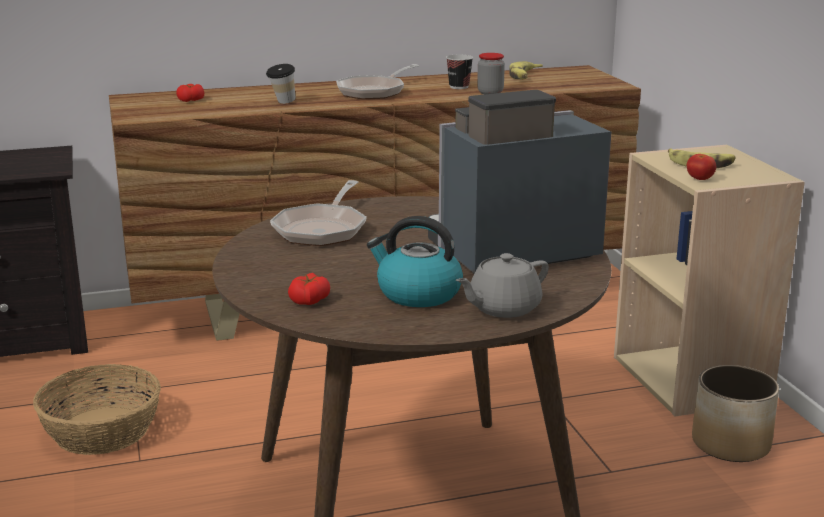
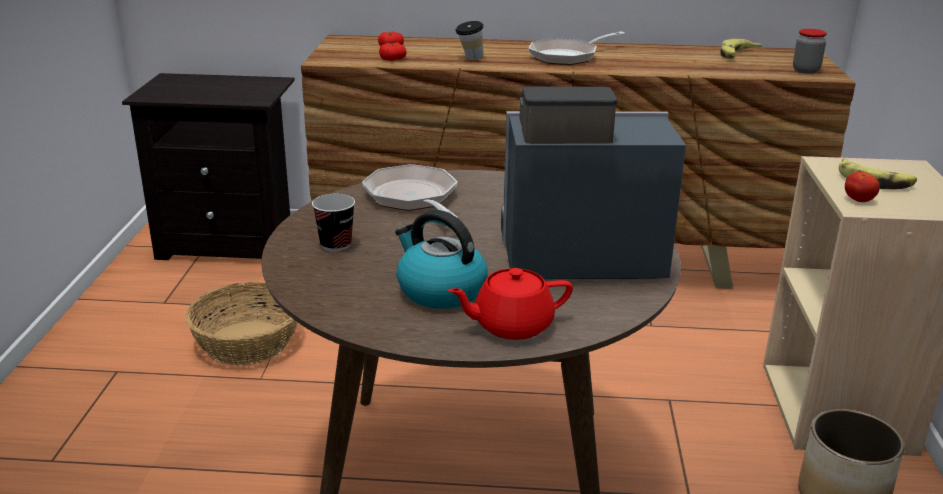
camera: 20 degrees right, 5 degrees up
frying pan [270,180,367,246] -> frying pan turned 120 degrees clockwise [362,164,458,218]
tomato [288,273,330,305] -> tomato moved to [379,42,406,61]
cup [446,55,473,89] -> cup moved to [312,194,355,252]
grey teapot [456,253,549,318] -> red teapot [448,268,573,340]
jar [477,53,505,95] -> jar moved to [793,29,827,74]

